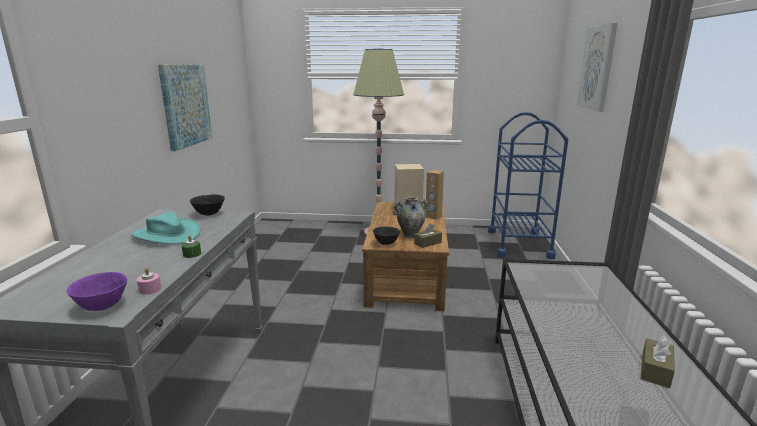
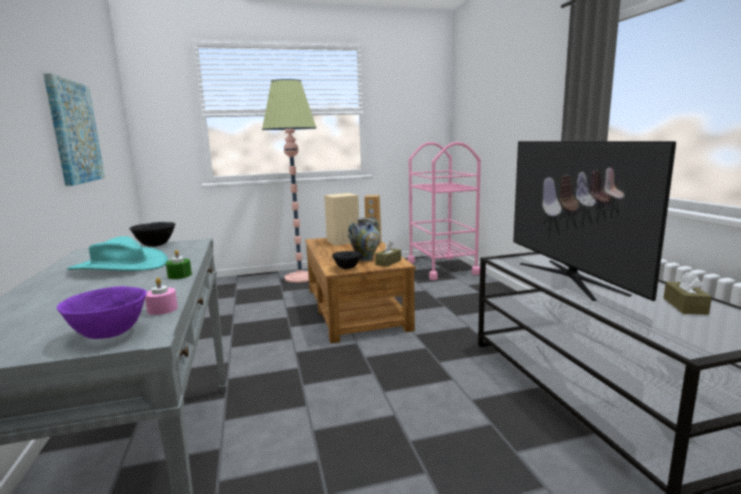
camera: 20 degrees left, 5 degrees down
blue cart [488,112,568,259] -> pink cart [408,142,481,280]
picture [577,23,618,112] -> none
none -> television [513,141,676,301]

